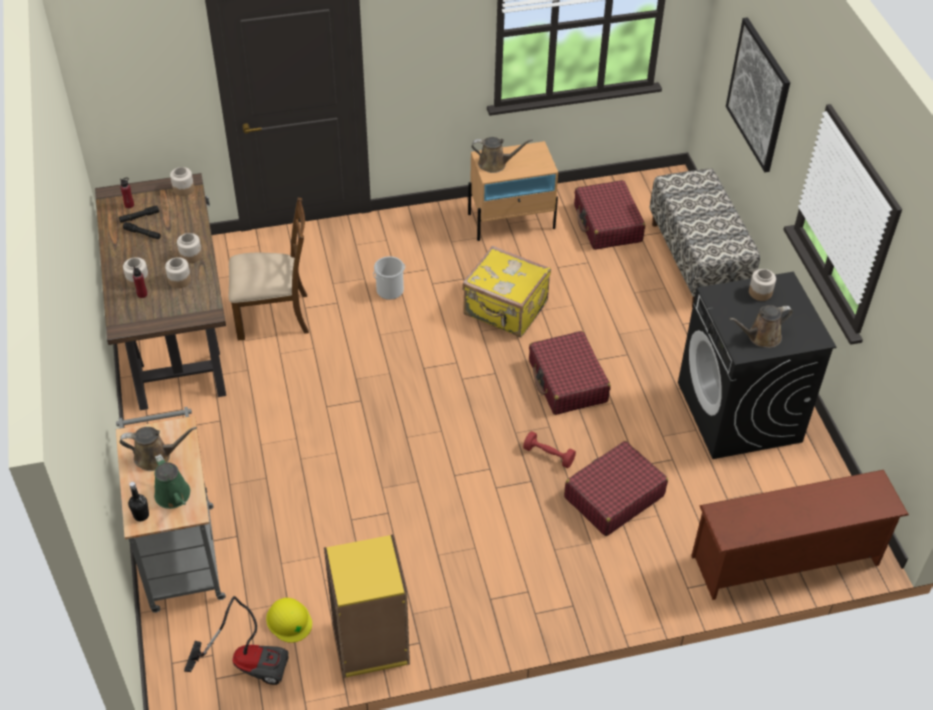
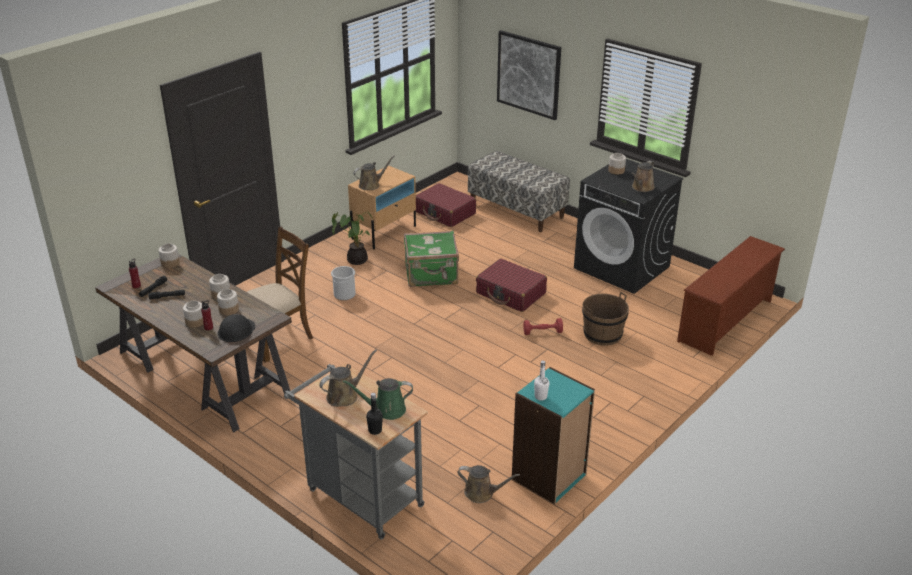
camera: 35 degrees left, 15 degrees down
green watering can [154,454,190,509] -> green watering can turned 150 degrees clockwise [343,378,413,420]
vacuum cleaner [184,596,289,685] -> none
yellow hard hat [266,598,312,643] -> brown watering can [457,465,520,503]
yellow bookcase [324,535,410,678] -> turquoise bookcase [512,367,595,504]
yellow suitcase [462,246,551,337] -> green suitcase [404,231,459,287]
red suitcase [564,441,668,536] -> brown bucket [582,292,629,346]
none -> black hard hat [218,314,255,342]
none -> potted plant [332,212,373,265]
none -> white bottle [534,361,549,401]

